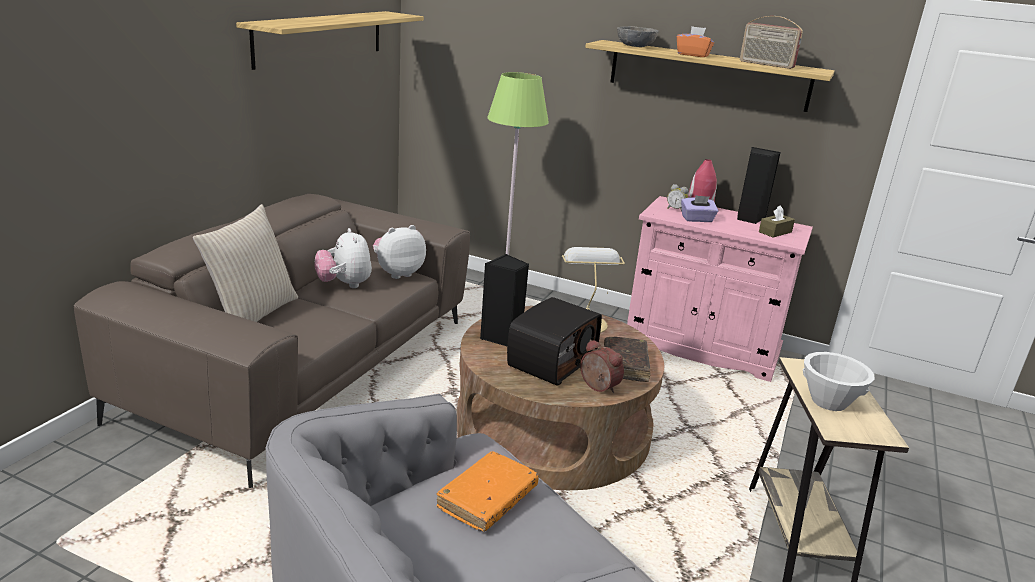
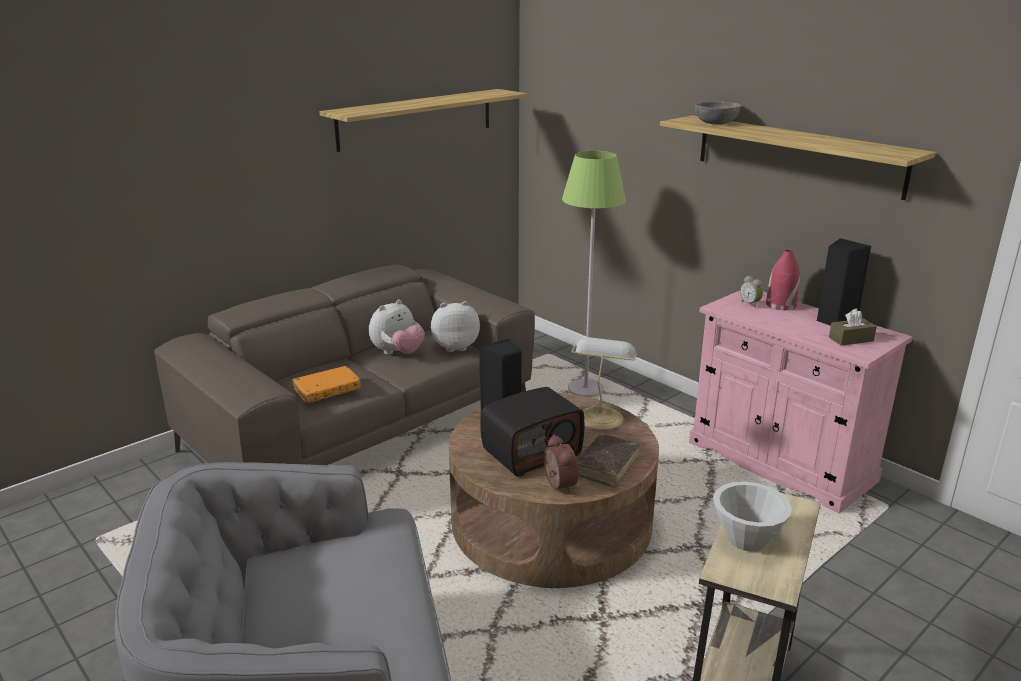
camera: 25 degrees right, 0 degrees up
beige pillow [193,204,298,322] -> none
plush toy [314,228,372,288] -> plush toy turned 135 degrees counterclockwise [369,300,425,355]
orange book [437,451,539,532] -> orange book moved to [293,366,361,403]
orange tissue box [677,26,714,57] -> none
purple tissue box [681,195,718,222] -> none
radio [740,16,803,69] -> none

